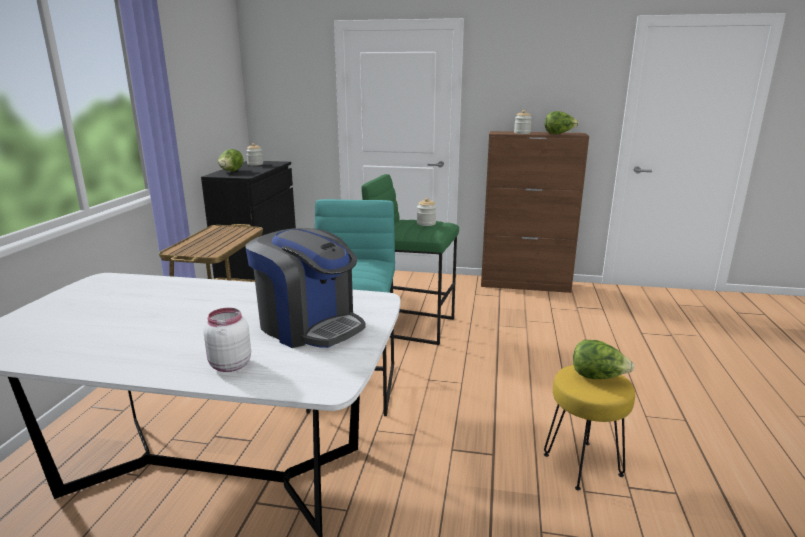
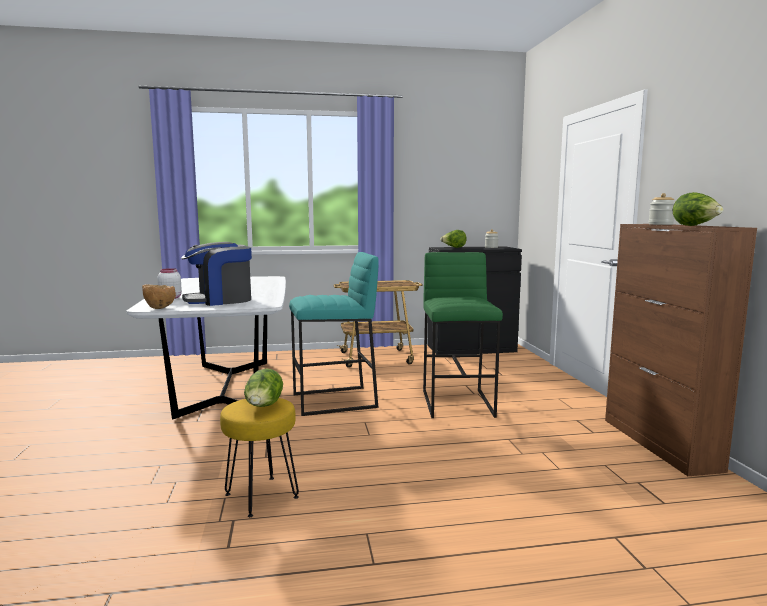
camera: 70 degrees right, 10 degrees down
coffee machine [246,228,365,348] -> coffee machine turned 45 degrees clockwise [181,242,252,306]
jar [417,198,436,226] -> none
none -> brown bowl [142,284,176,309]

